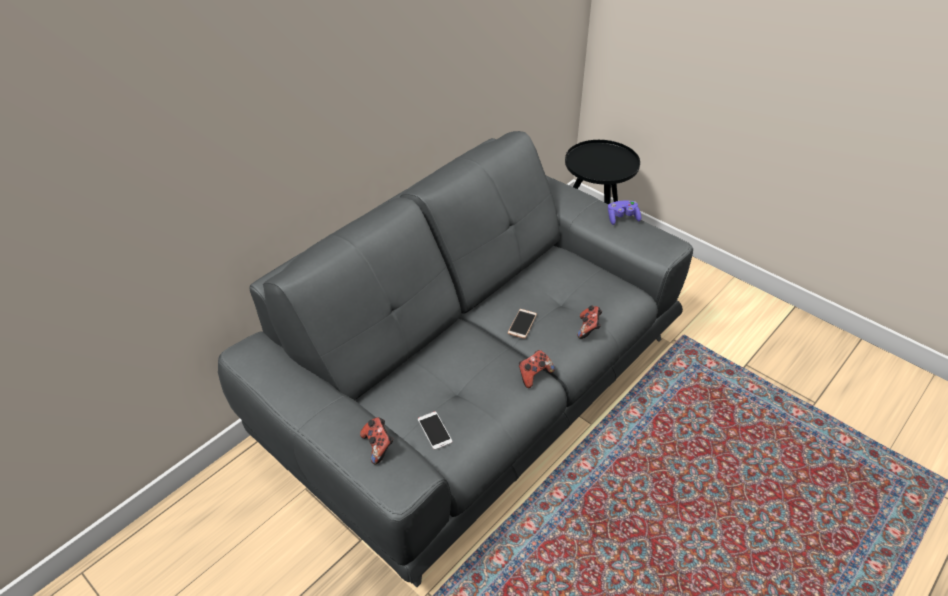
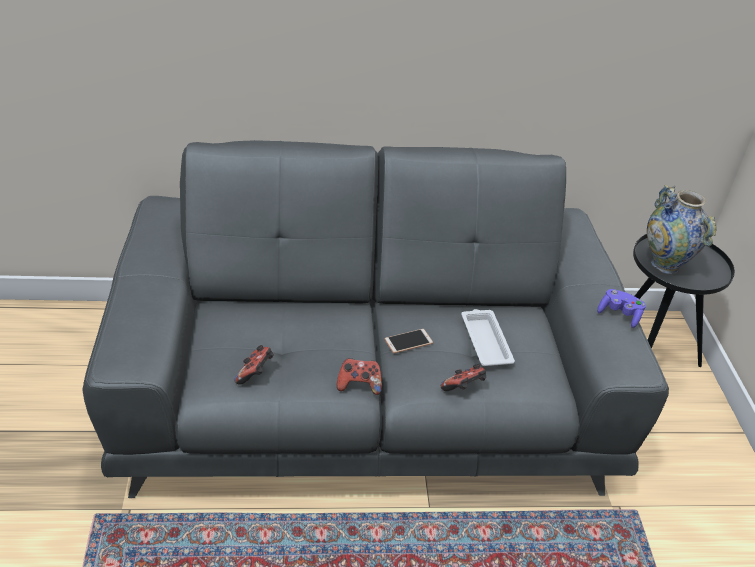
camera: 40 degrees right, 5 degrees down
game controller [360,417,394,465] -> game controller moved to [234,345,274,384]
phone [418,411,452,450] -> none
none -> white tray [461,309,515,366]
none -> vase [647,185,717,274]

